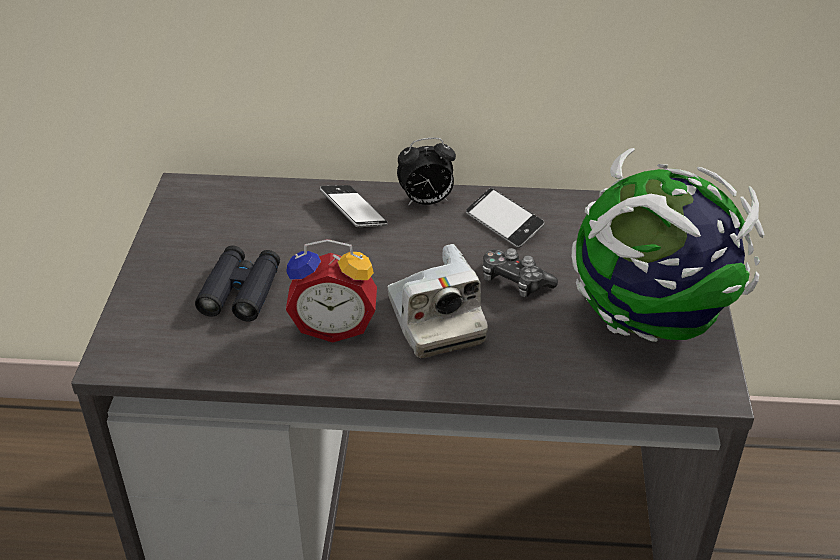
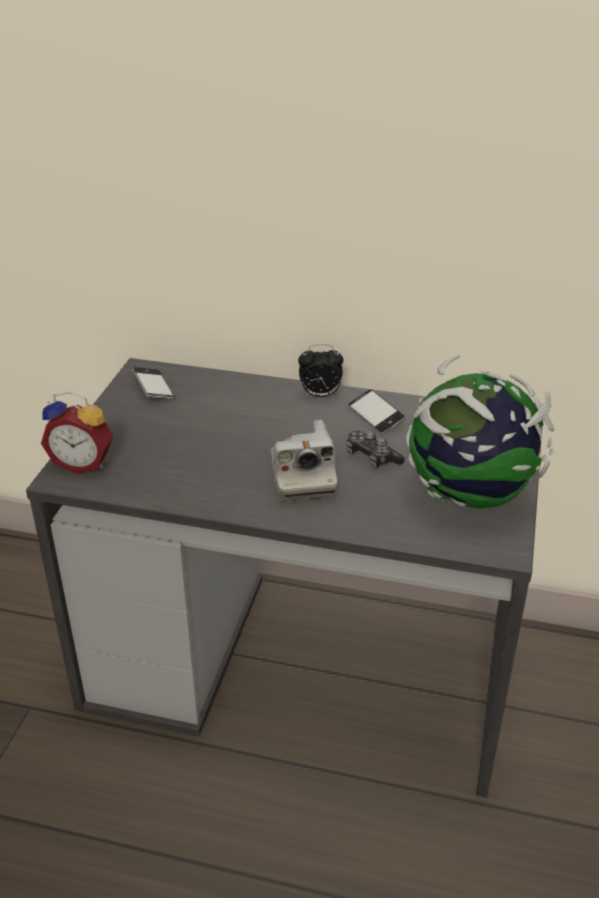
camera: 10 degrees right, 5 degrees down
black binoculars [195,246,280,321] -> none
alarm clock [286,239,377,342] -> alarm clock moved to [41,392,113,474]
phone [319,185,388,227] -> phone moved to [132,367,174,399]

